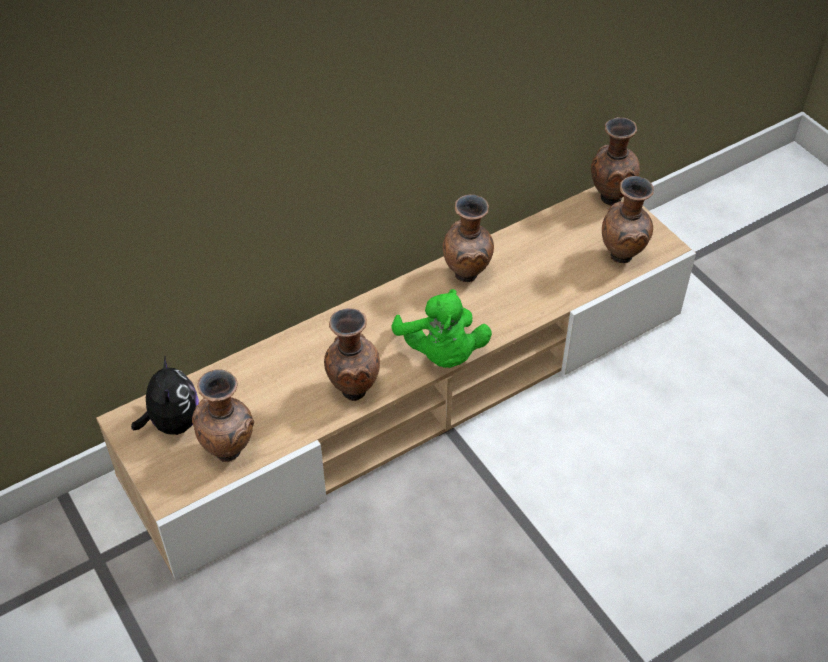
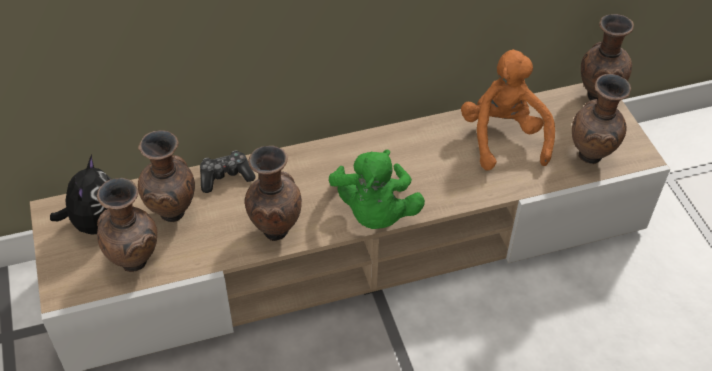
camera: 15 degrees right, 0 degrees up
brown vase [443,194,494,282] -> brown vase moved to [138,130,195,222]
none -> game controller [200,151,255,193]
none -> orange plush toy [461,49,555,171]

